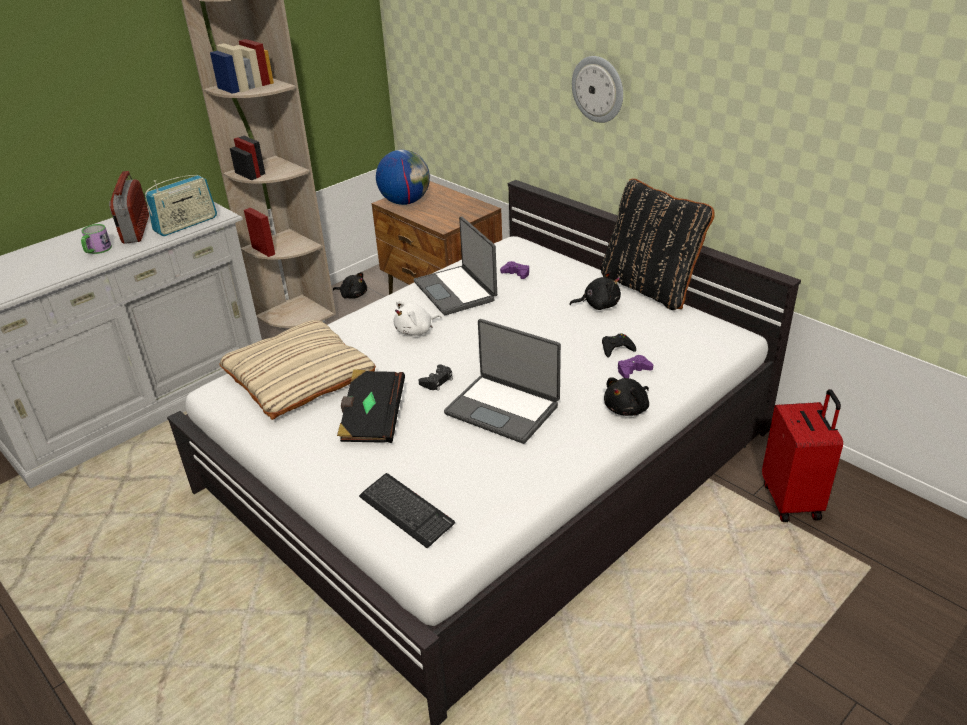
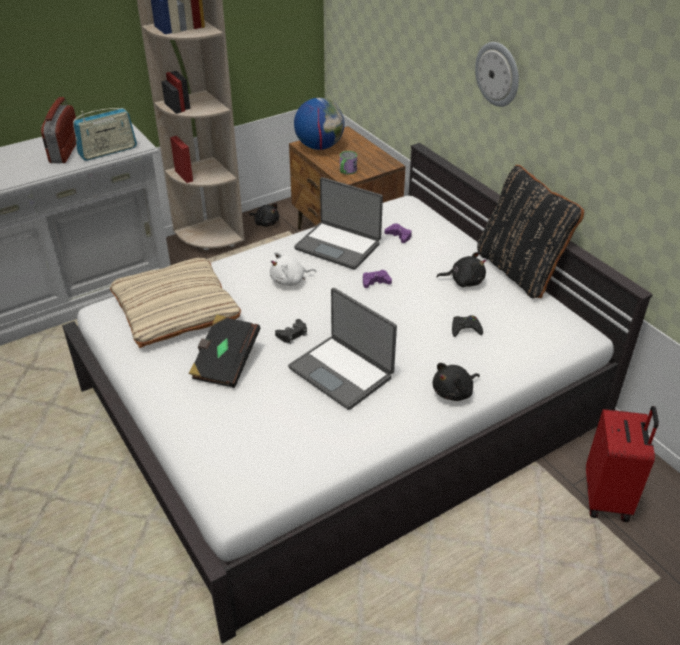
camera: 10 degrees right, 5 degrees up
mug [81,224,112,254] -> mug moved to [340,151,357,174]
keyboard [359,473,455,549] -> none
laptop [414,217,497,315] -> laptop turned 45 degrees counterclockwise [294,177,383,270]
purple game controller [618,355,653,378] -> purple game controller moved to [363,270,392,288]

